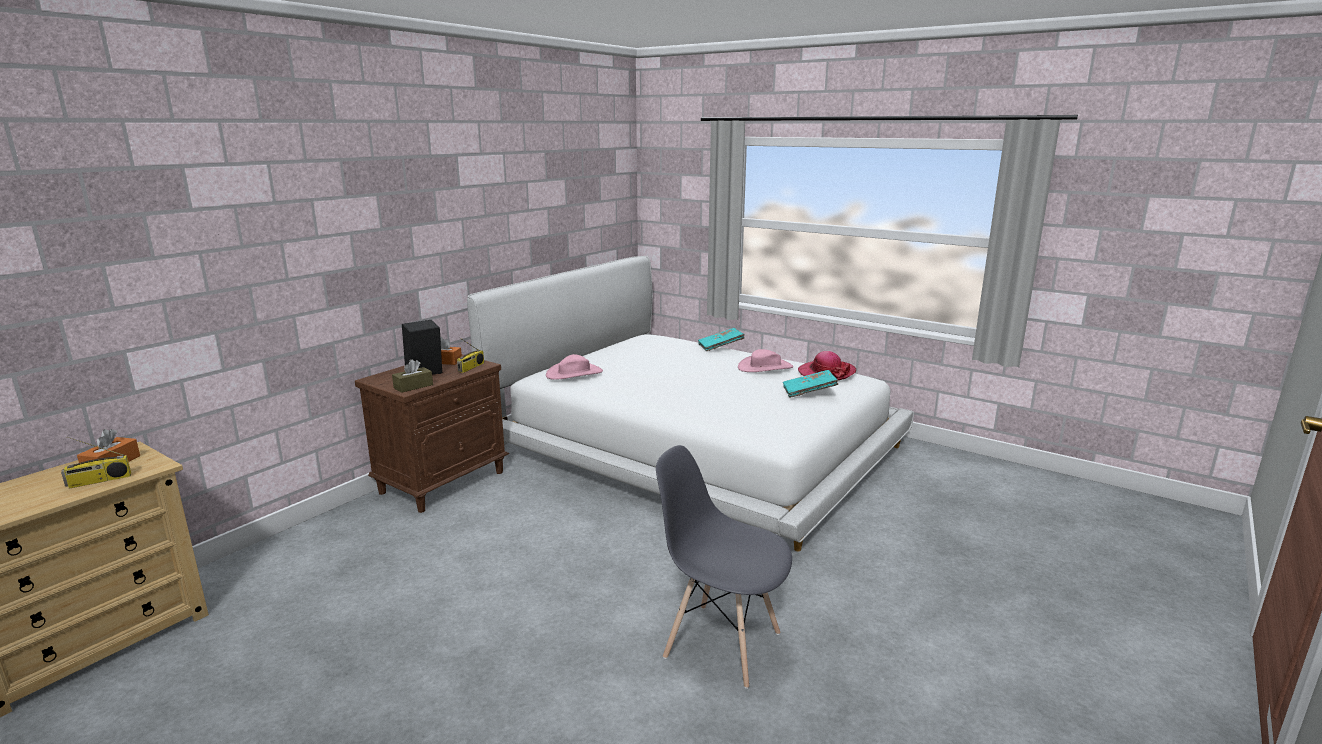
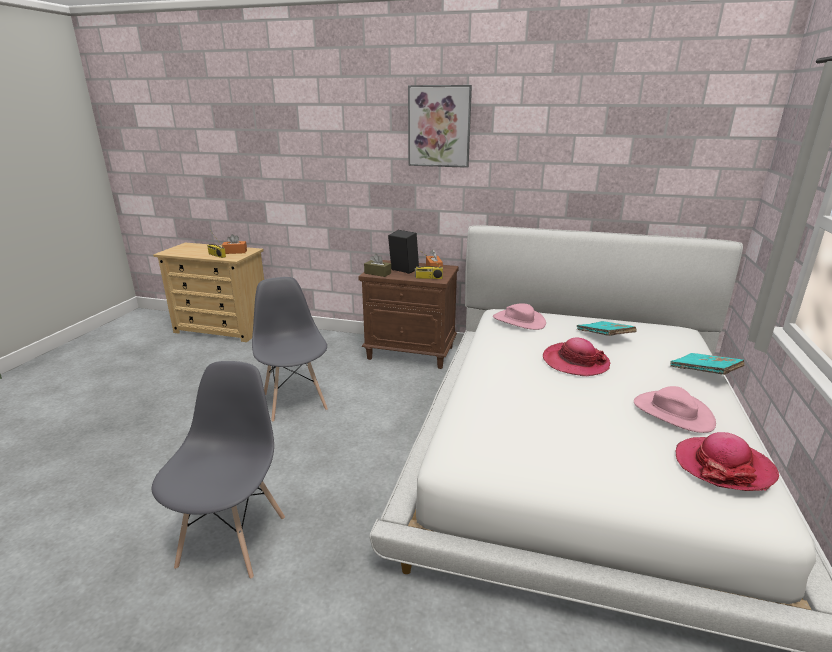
camera: 70 degrees right, 5 degrees up
turquoise book [783,370,838,398] -> turquoise book moved to [577,321,637,336]
none -> grey chair [252,277,328,422]
none -> picture [408,85,472,168]
none -> hat [543,338,610,376]

